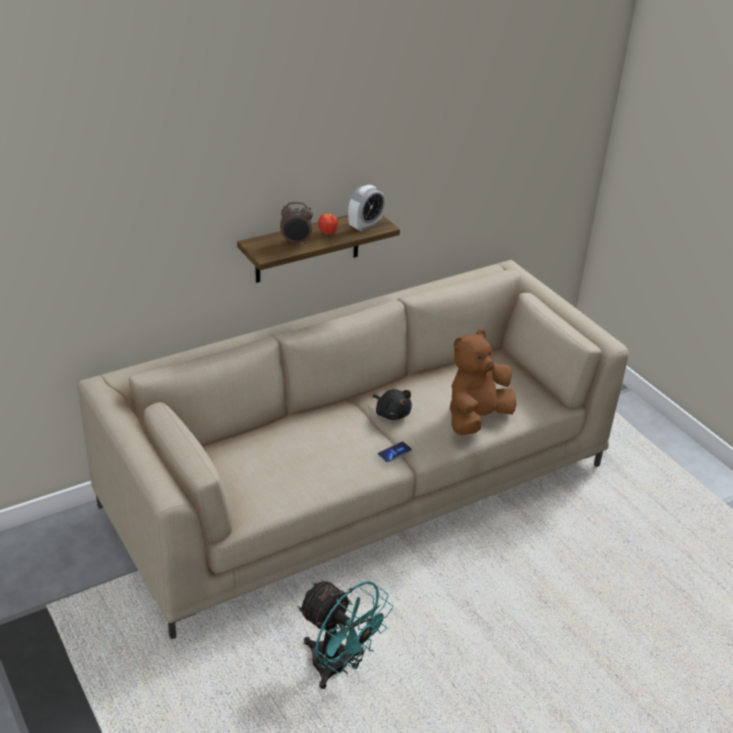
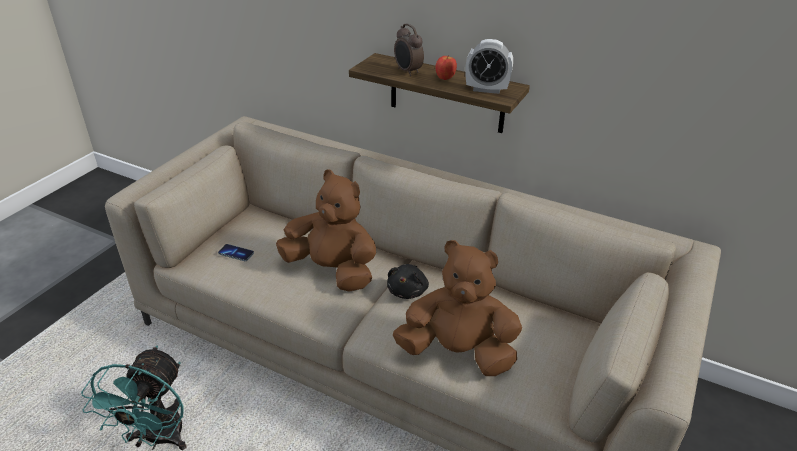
camera: 60 degrees right, 0 degrees up
phone [378,442,412,463] -> phone moved to [218,244,254,261]
none -> brown plush toy [276,170,376,292]

